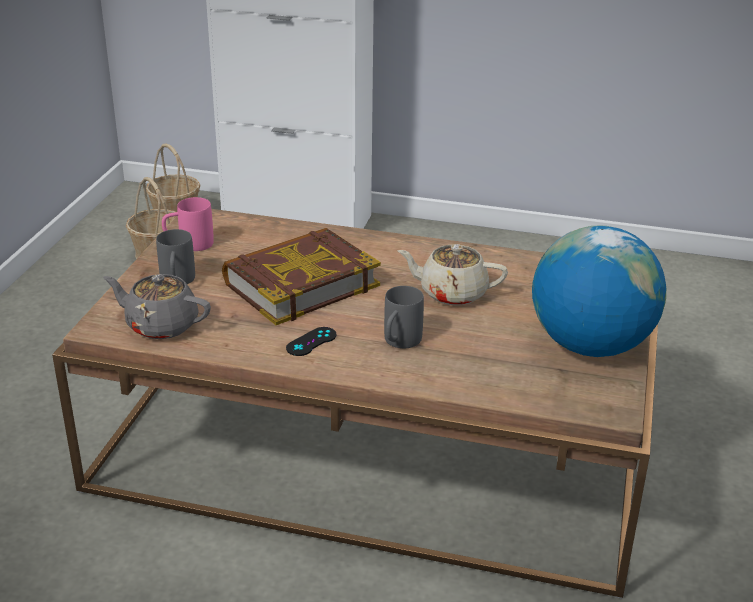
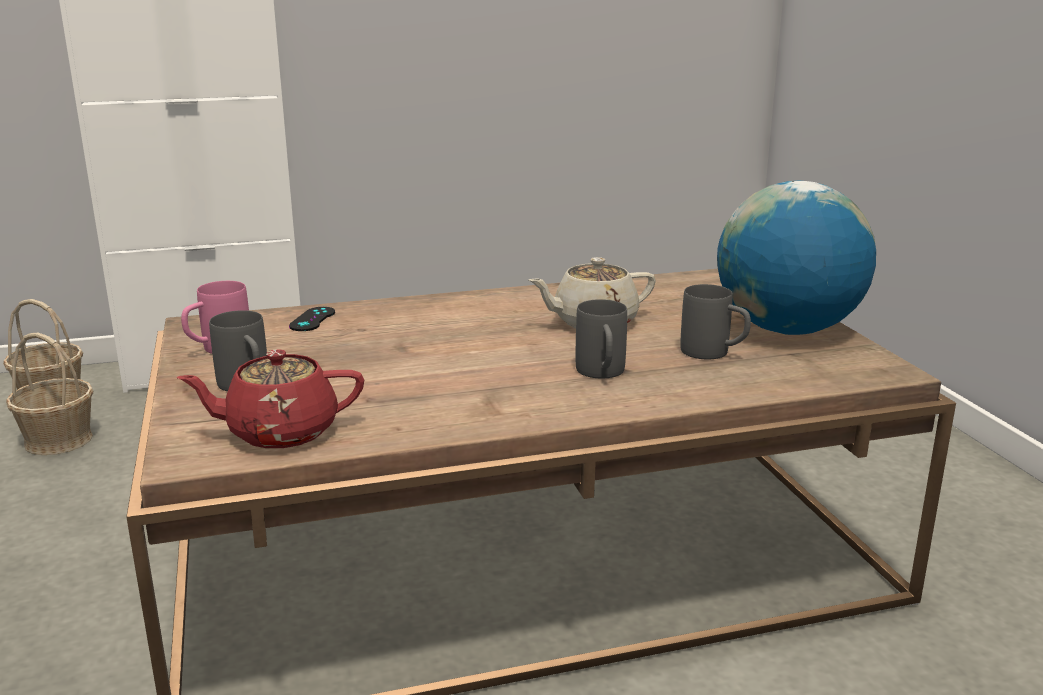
camera: 30 degrees left, 10 degrees down
grey teapot [103,274,211,339] -> red teapot [176,349,364,448]
book [222,228,381,325] -> none
black game controller [286,327,336,356] -> black game controller moved to [289,307,335,331]
none -> grey mug [680,284,751,360]

